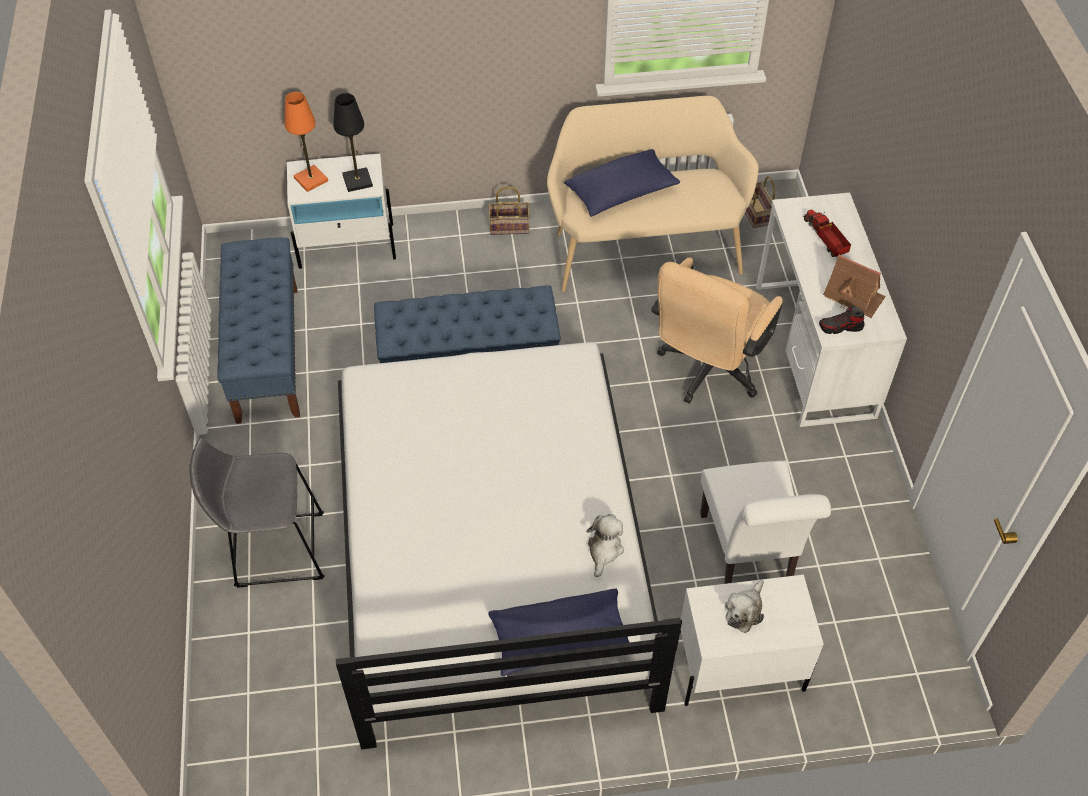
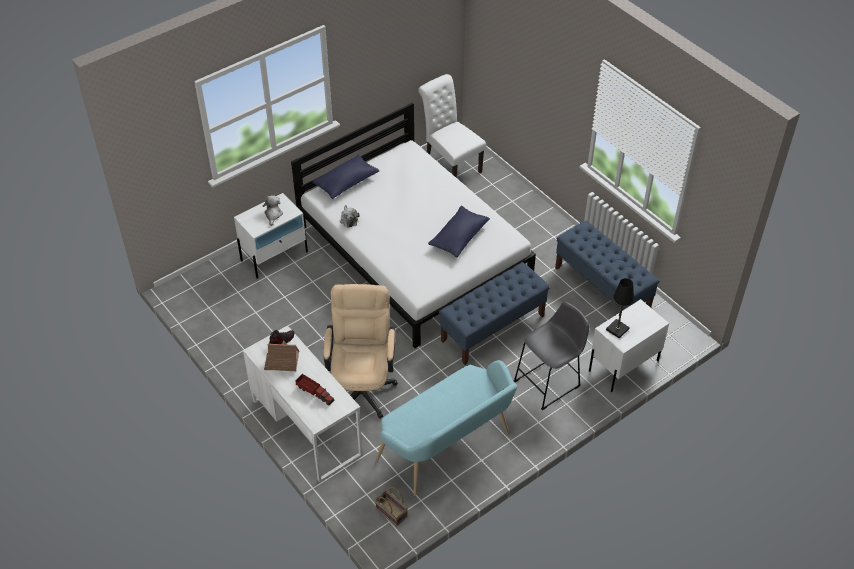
camera: 150 degrees right, 5 degrees down
grey stool [189,438,325,588] -> grey stool moved to [514,301,589,410]
orange table lamp [285,92,328,192] -> none
basket [489,187,530,235] -> none
beige bench [547,96,759,292] -> turquoise bench [376,360,517,495]
blue pillow [564,149,680,217] -> blue pillow moved to [428,206,490,258]
white chair [700,461,831,584] -> white chair moved to [418,74,486,178]

